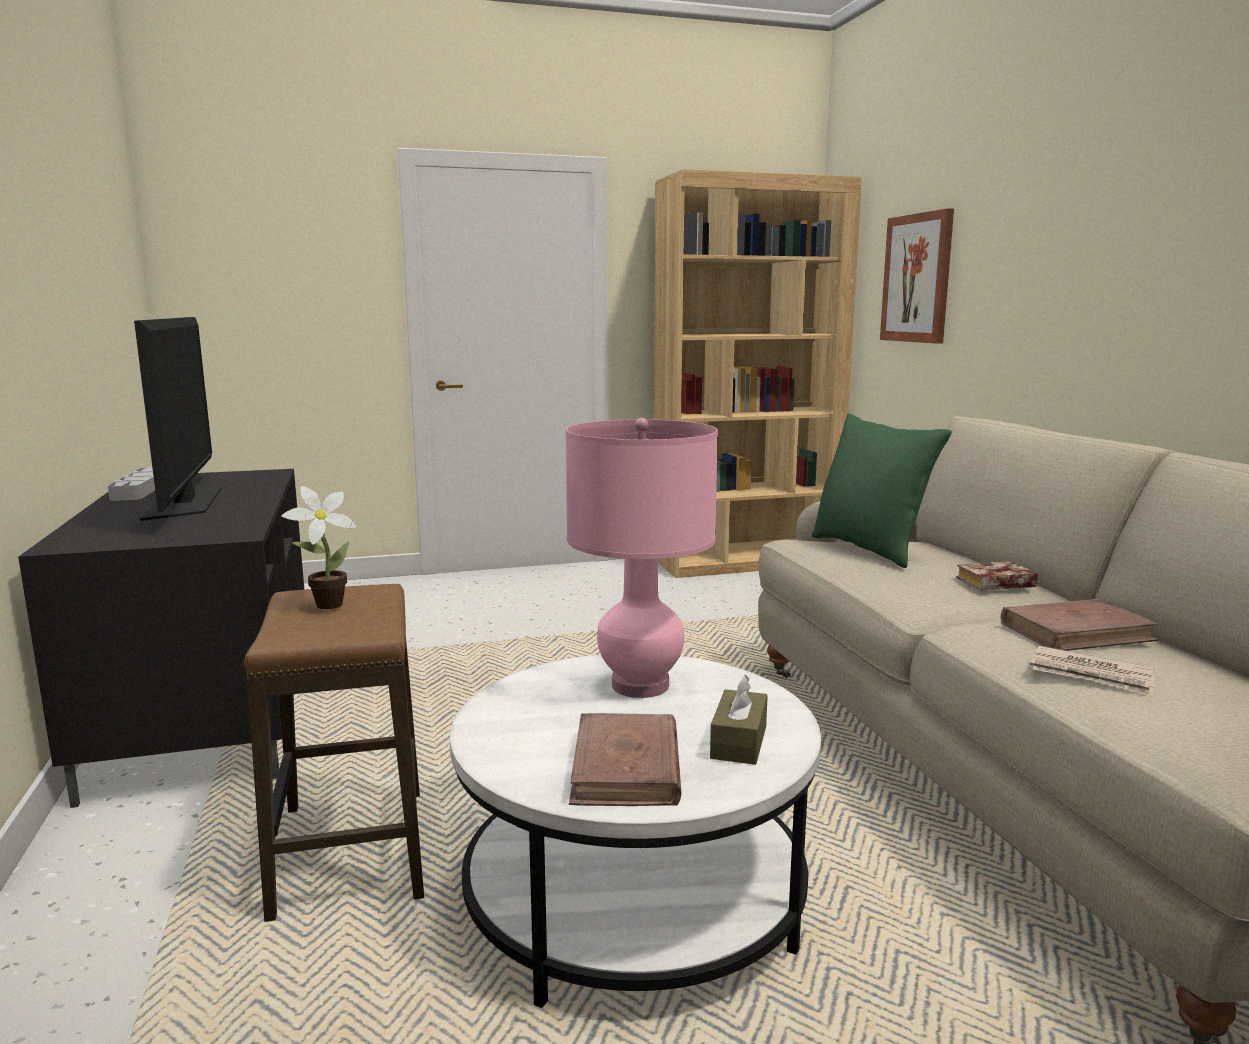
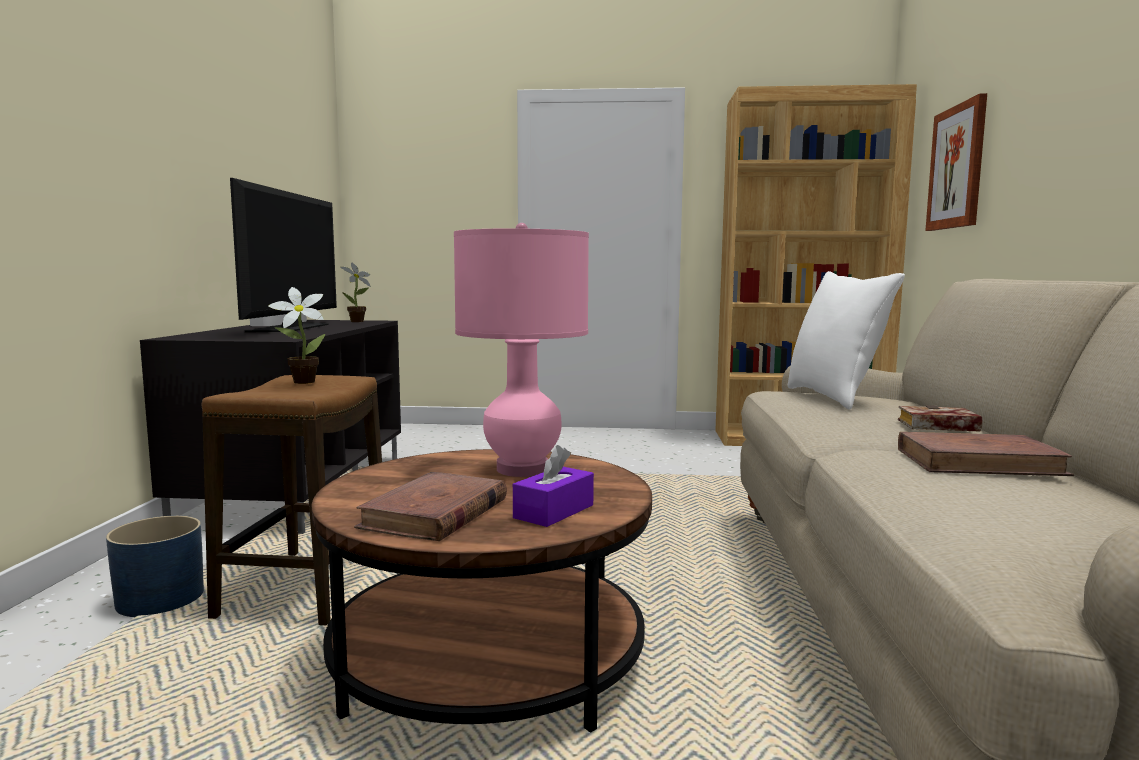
camera: 20 degrees right, 5 degrees down
white coffee table [450,654,821,1008] -> brown coffee table [311,449,652,733]
brown tissue box [710,675,768,765] -> purple tissue box [513,445,594,527]
green pillow [812,413,952,568] -> white pillow [787,271,905,409]
newspaper [1030,646,1154,696] -> none
none -> blue planter [106,516,204,617]
none -> potted plant [340,263,371,322]

